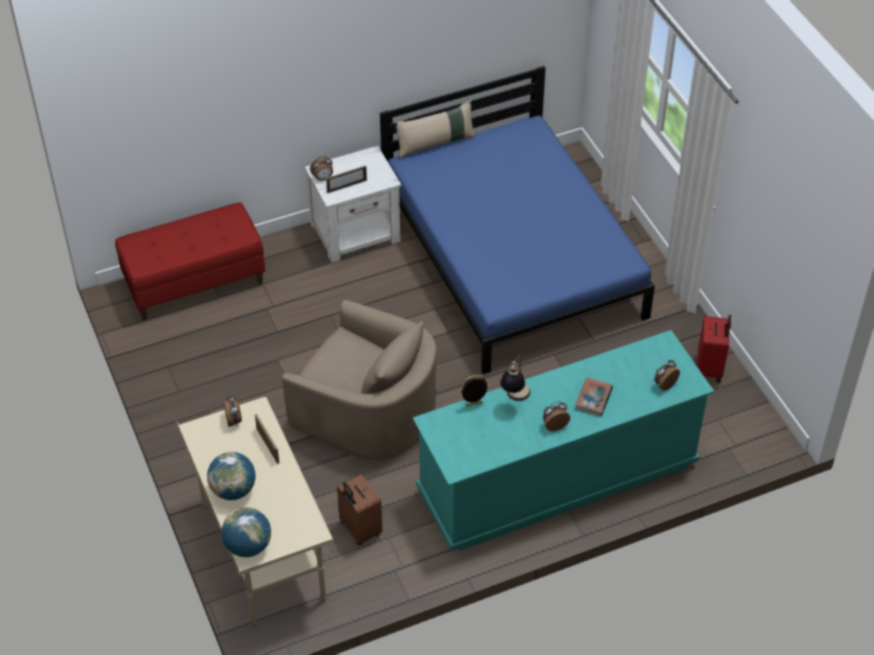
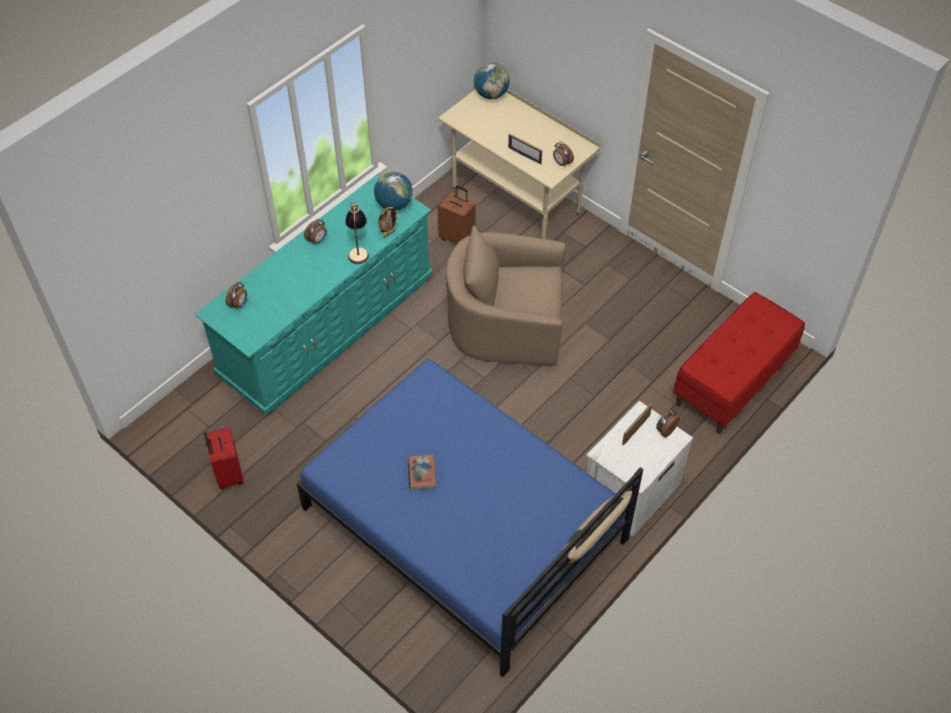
camera: 155 degrees right, 5 degrees up
globe [207,452,256,500] -> globe moved to [374,171,413,210]
book [575,377,613,416] -> book moved to [408,455,436,490]

